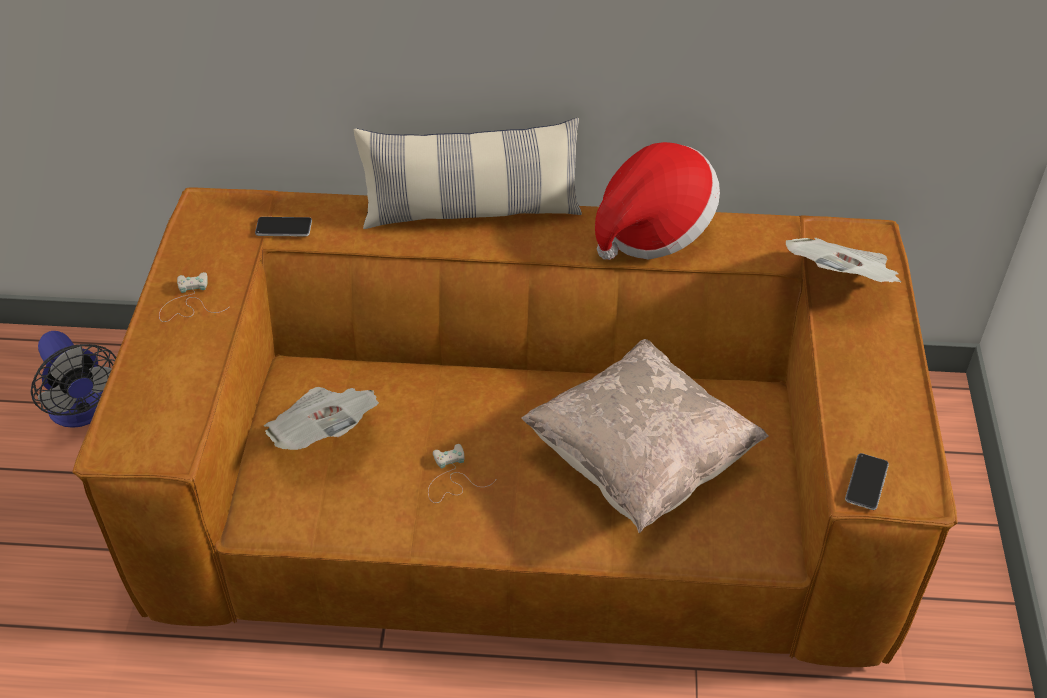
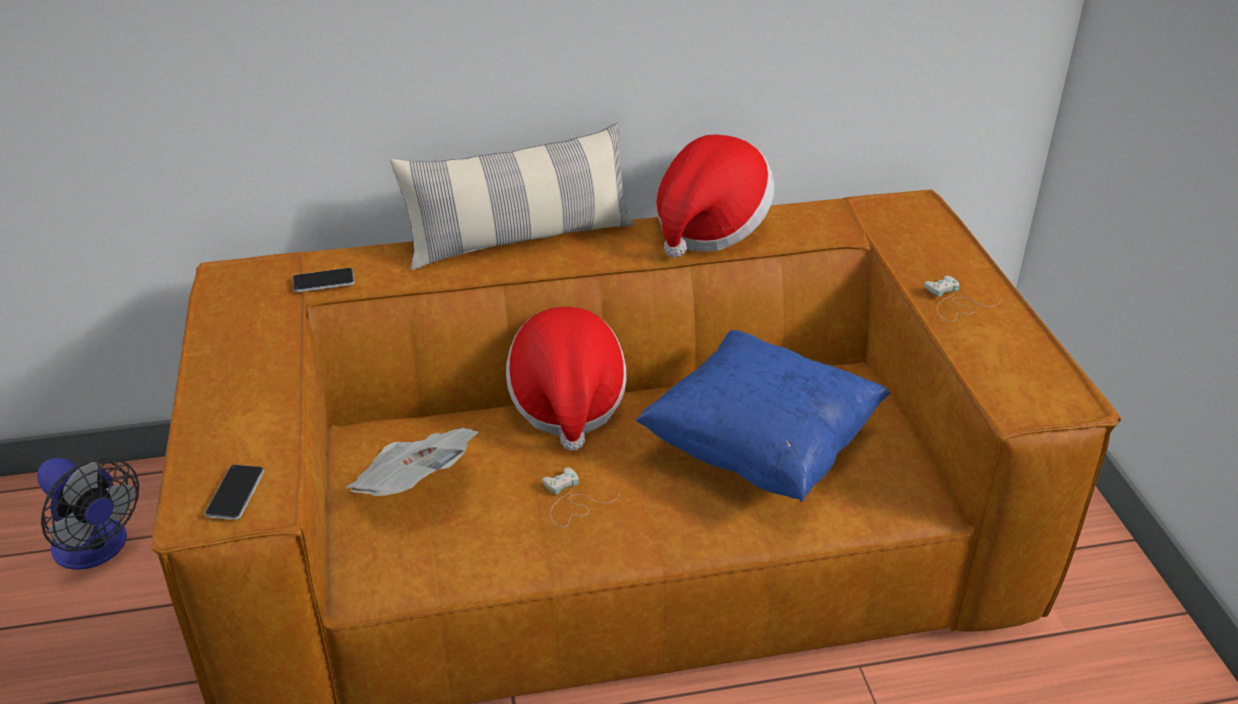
camera: 15 degrees left, 10 degrees down
white game controller [159,272,229,322] -> white game controller moved to [924,276,1001,322]
beige pillow [521,339,769,533] -> blue pillow [635,330,890,502]
newspaper [785,238,901,282] -> none
phone [845,453,889,510] -> phone moved to [205,465,264,520]
none -> hat [506,307,627,451]

